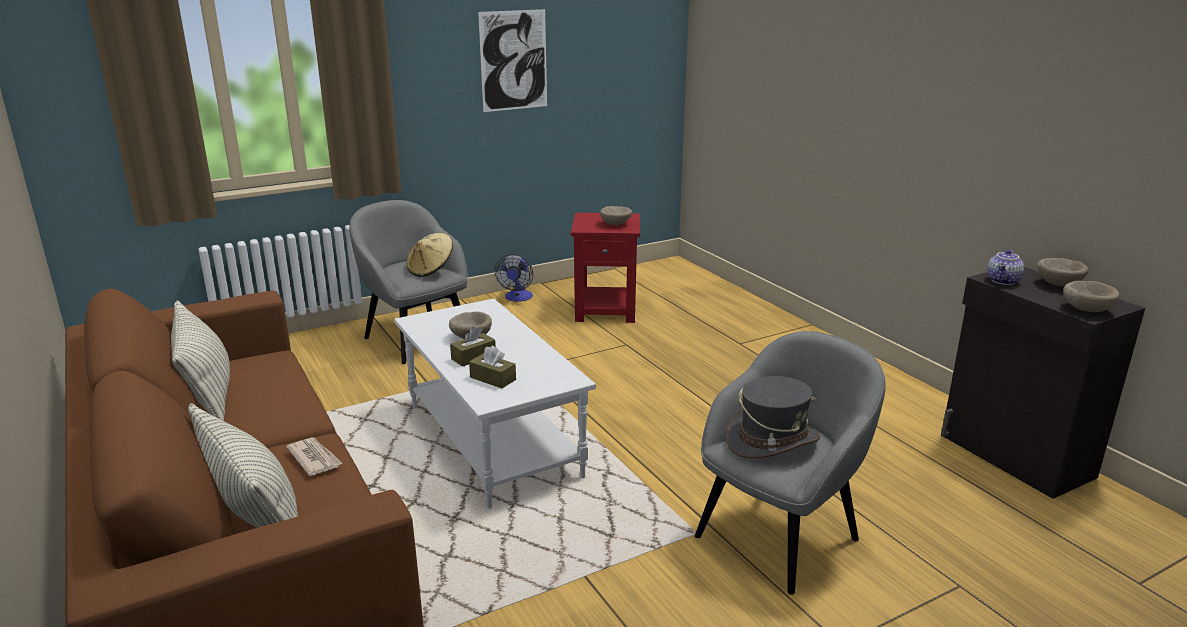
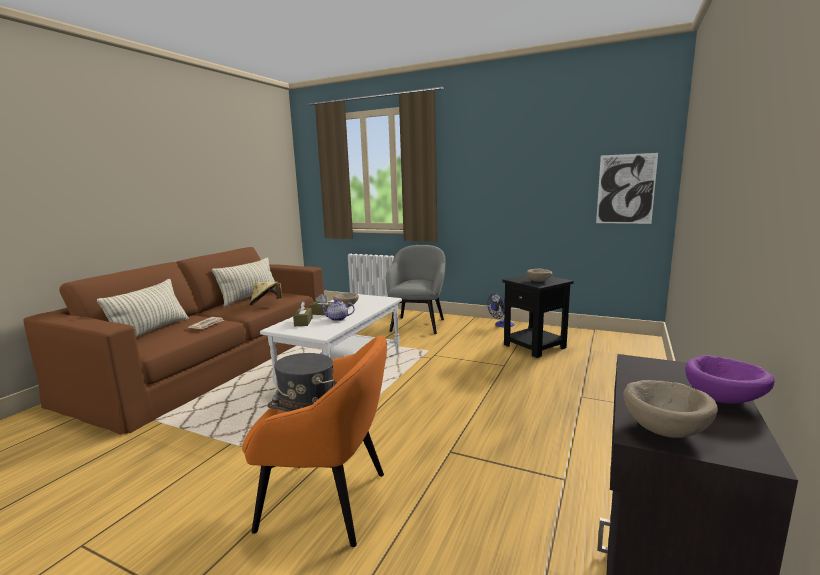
camera: 55 degrees right, 10 degrees down
beige hat [406,233,453,277] -> beige hat moved to [250,281,282,305]
picture [478,9,547,112] -> picture moved to [596,153,658,224]
red side table [571,213,640,323] -> black side table [502,275,574,358]
grey armchair [695,331,886,595] -> orange armchair [242,336,387,547]
teapot [987,250,1024,285] -> teapot moved to [320,299,355,321]
beige bowl [1037,258,1089,287] -> purple bowl [685,355,775,404]

